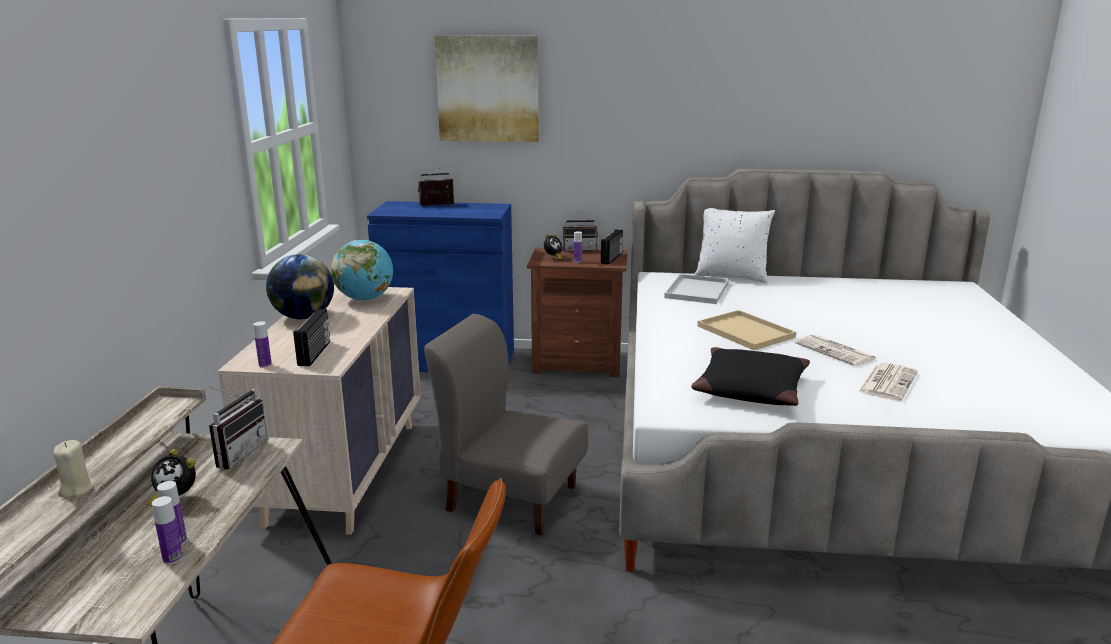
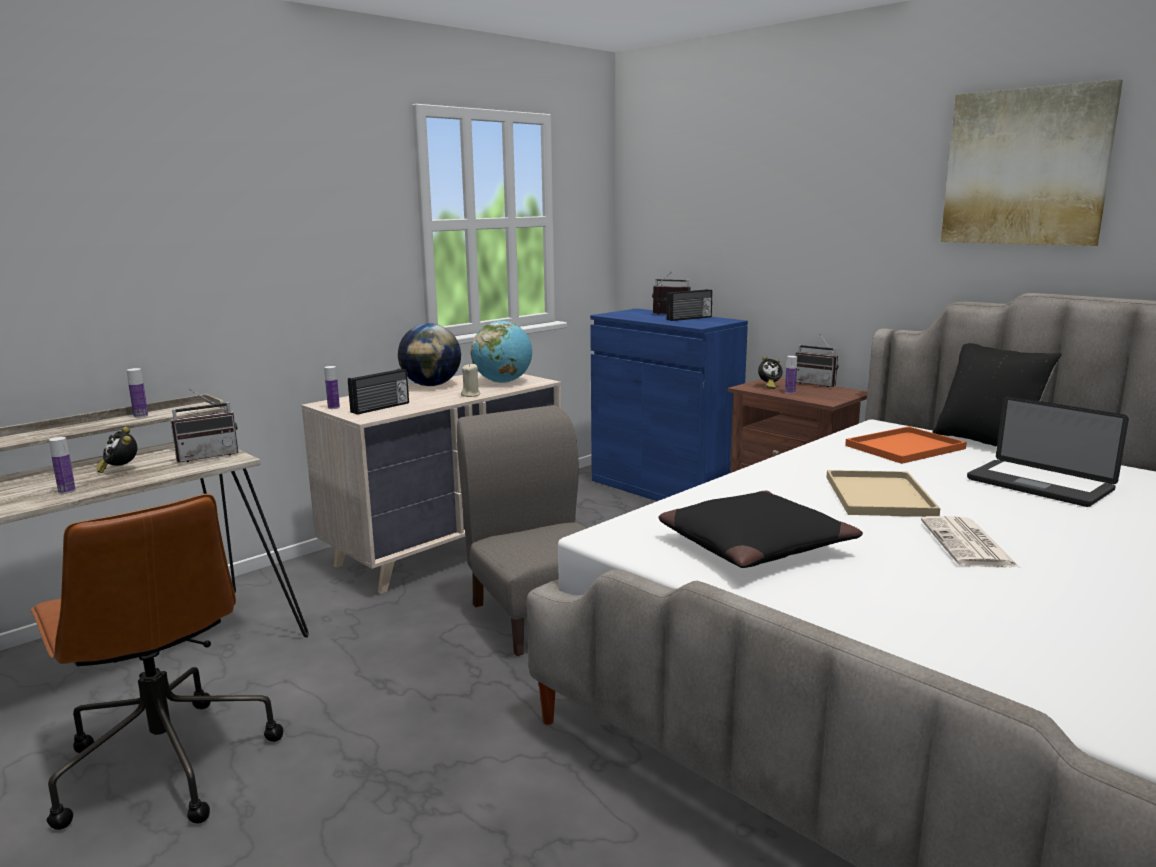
camera: 40 degrees right, 5 degrees down
beige candle [54,440,94,498] -> beige candle moved to [461,363,480,397]
bottle [152,496,183,564] -> bottle moved to [127,368,148,418]
picture [435,36,539,142] -> picture moved to [941,79,1123,246]
radio [601,229,624,265] -> radio moved to [666,289,713,321]
white tray [664,274,729,304] -> orange tray [845,426,967,464]
white pillow [694,208,775,283] -> black pillow [932,343,1062,447]
newspaper [858,363,918,401] -> none
none -> laptop [967,396,1129,507]

